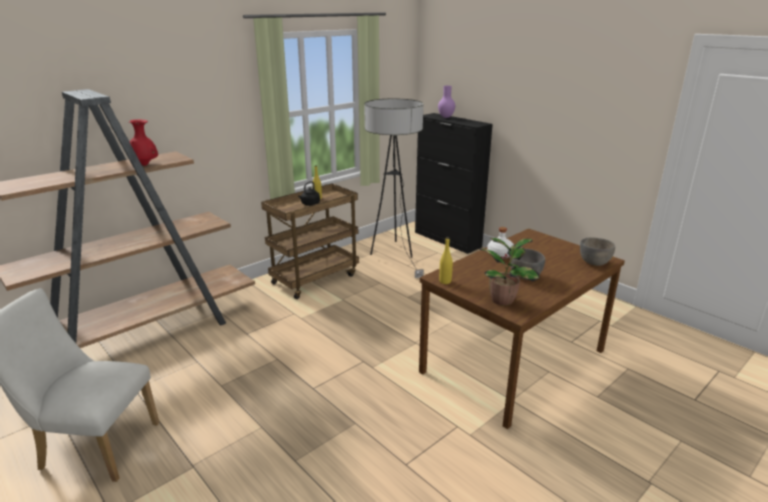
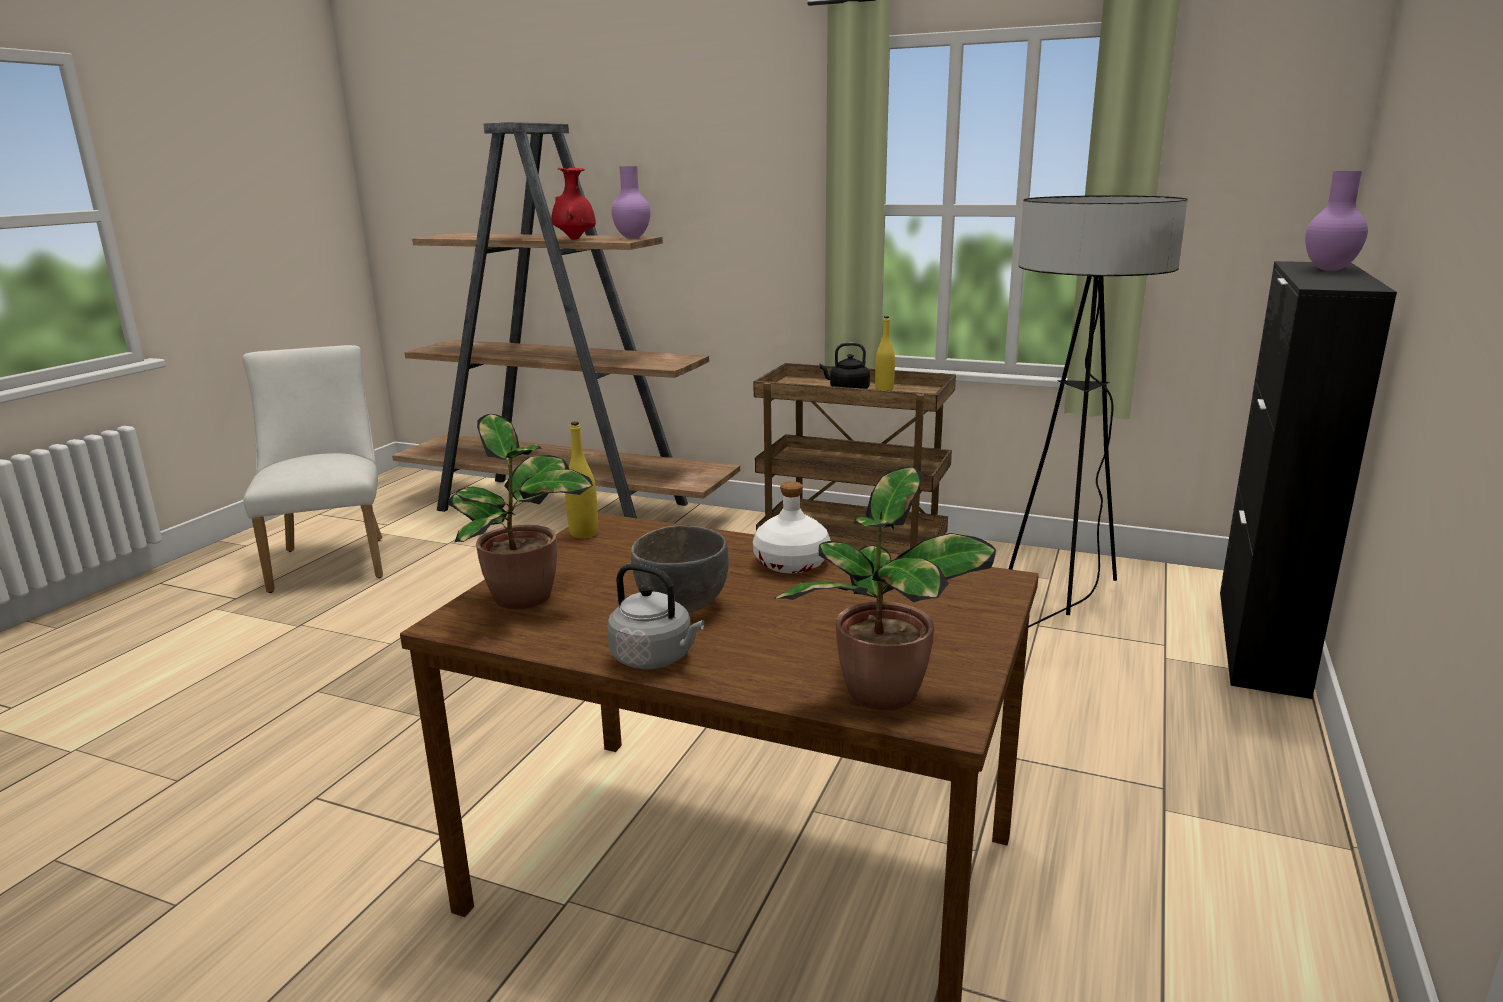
camera: 65 degrees right, 5 degrees down
grey bowl [580,238,615,266] -> potted plant [774,466,996,710]
none -> grey kettle [607,563,704,669]
none -> purple vase [612,166,650,238]

